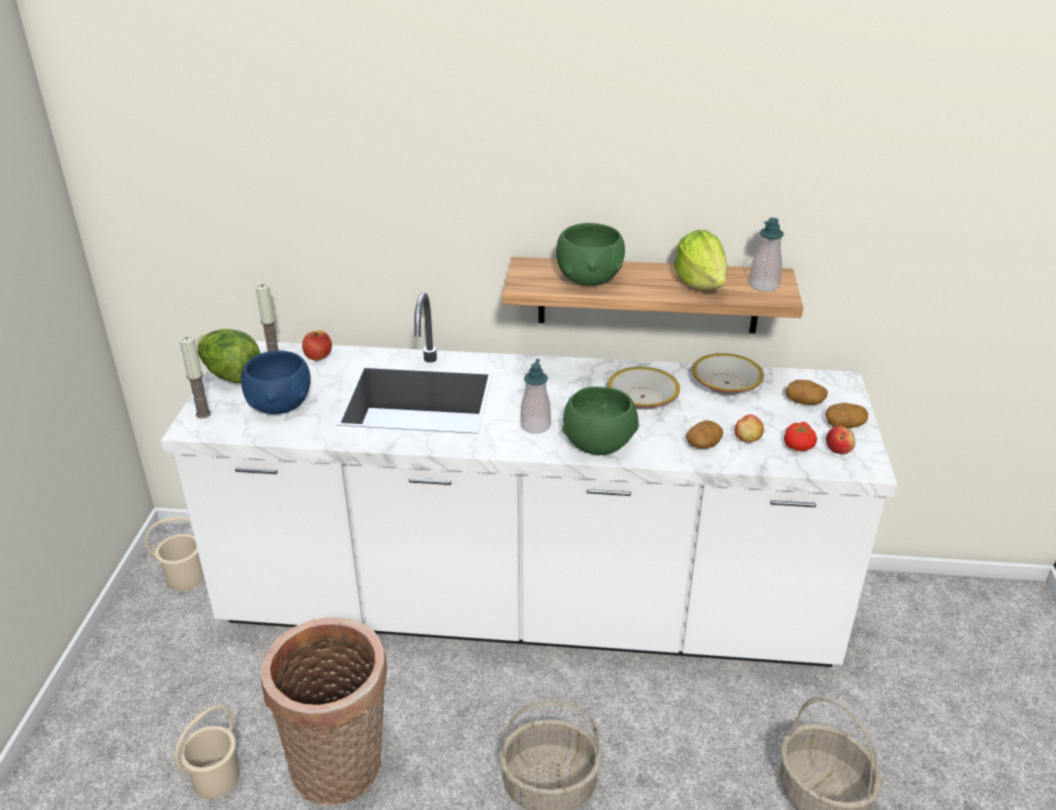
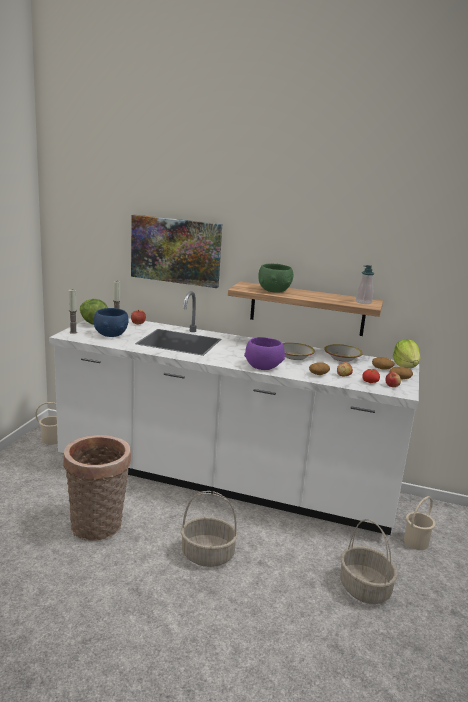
camera: 10 degrees right, 15 degrees down
beige bucket [174,705,240,799] -> beige bucket moved to [404,496,436,550]
soap dispenser [521,359,551,434] -> none
green bowl [562,387,639,455] -> purple bowl [244,337,285,370]
lettuce [674,230,728,290] -> lettuce moved to [393,339,421,368]
none -> picture [131,215,222,288]

